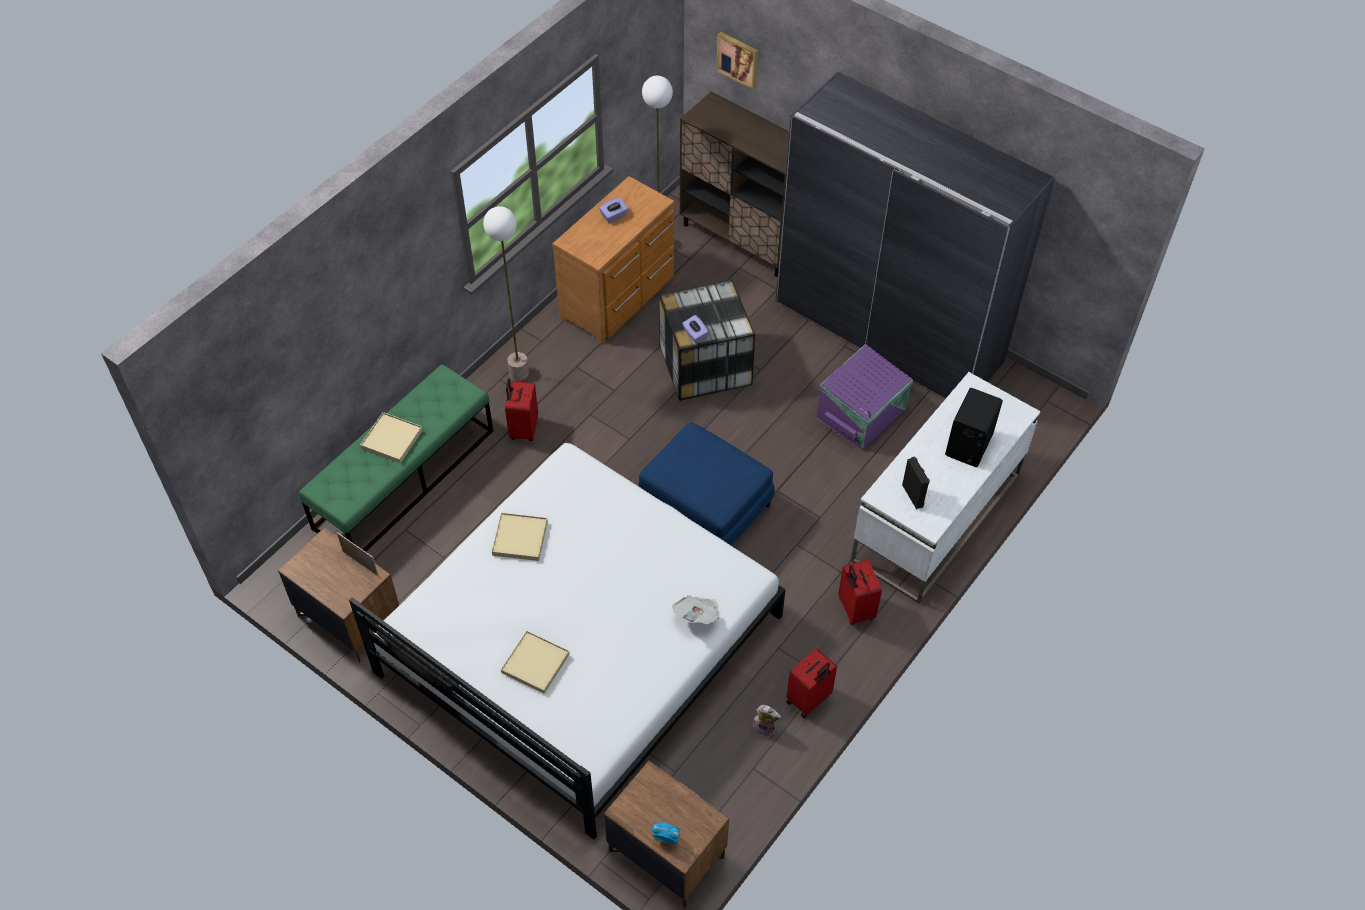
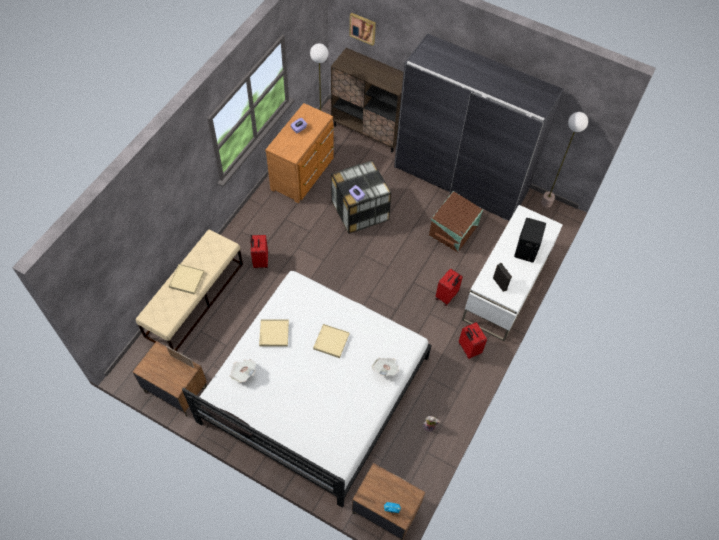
camera: 10 degrees left, 5 degrees up
green bench [299,364,493,552] -> beige bench [136,229,243,351]
floor lamp [483,206,529,381] -> floor lamp moved to [541,112,588,208]
beige tray [501,631,570,694] -> beige tray moved to [313,324,349,358]
blue ottoman [638,422,774,545] -> none
red suitcase [786,648,837,718] -> red suitcase moved to [435,268,463,306]
purple storage box [817,344,913,450] -> brown storage box [429,191,483,252]
none -> newspaper [229,359,256,382]

